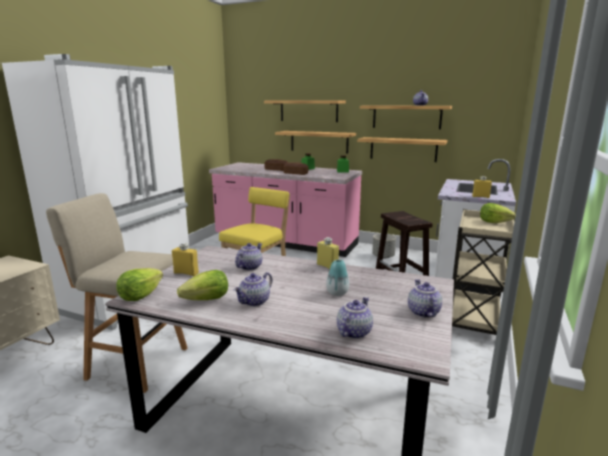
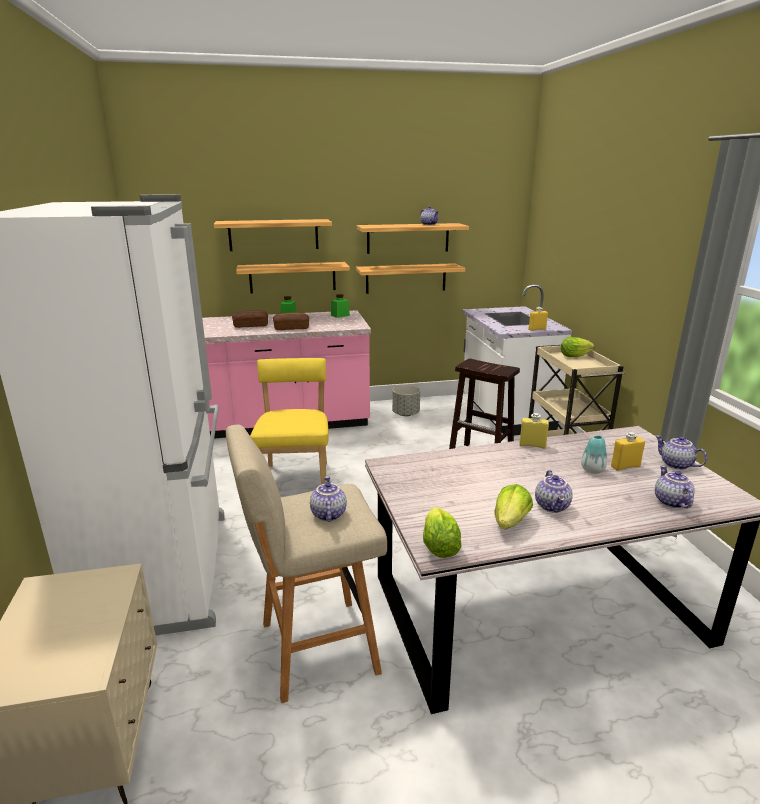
camera: 35 degrees left, 5 degrees up
yellow bottle [172,243,199,276] -> yellow bottle moved to [611,432,645,471]
teapot [235,243,262,270] -> teapot moved to [310,476,347,522]

